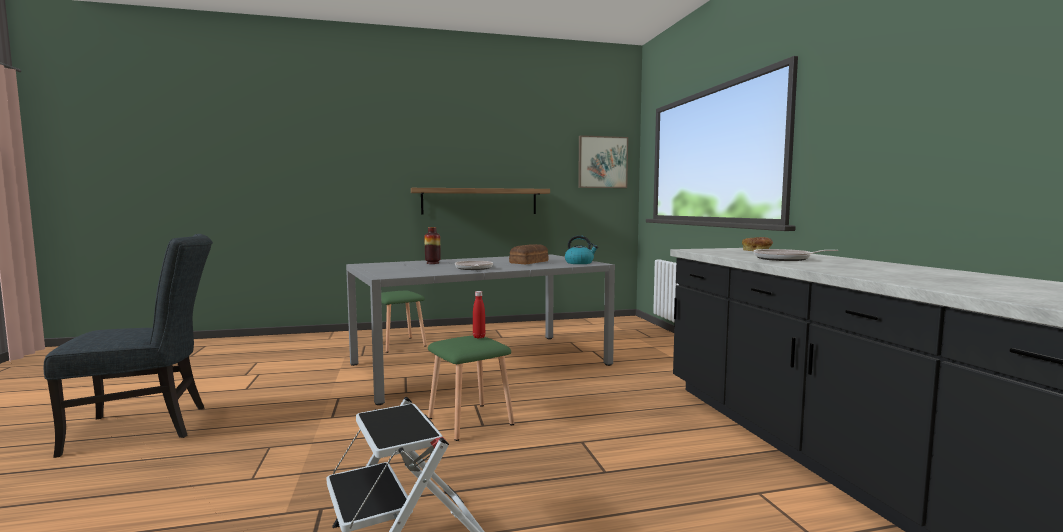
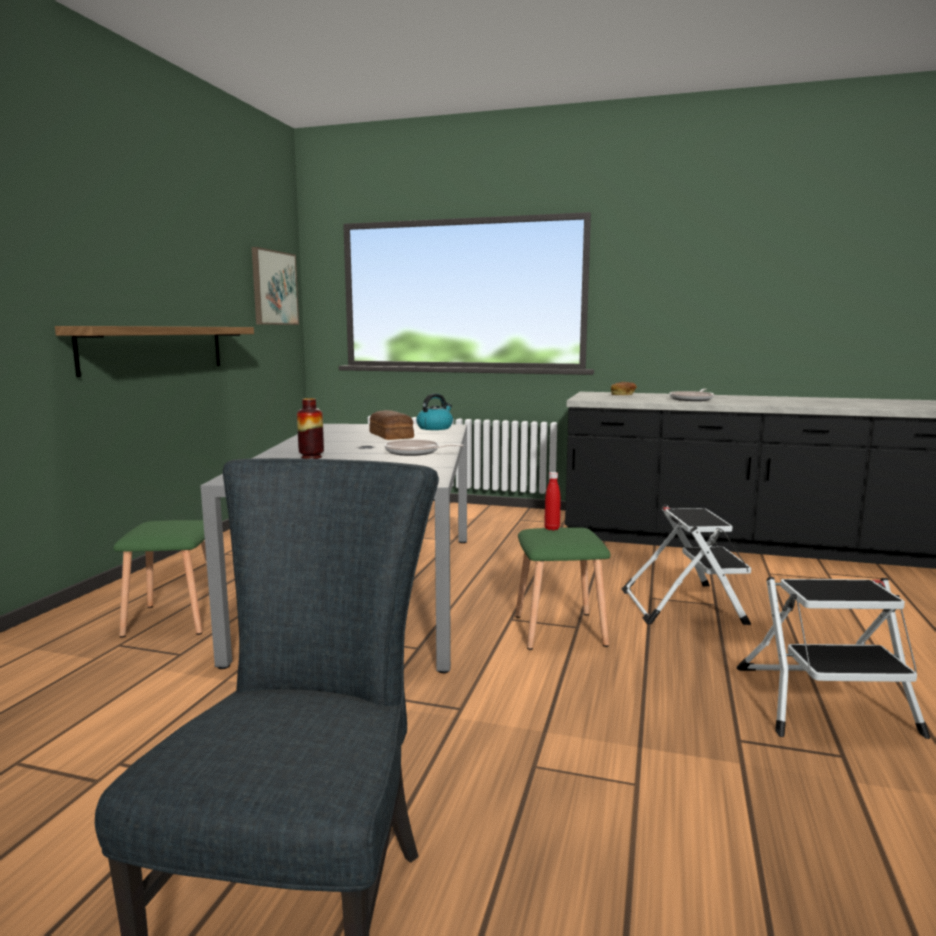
camera: 60 degrees left, 5 degrees up
none -> step ladder [622,504,751,625]

